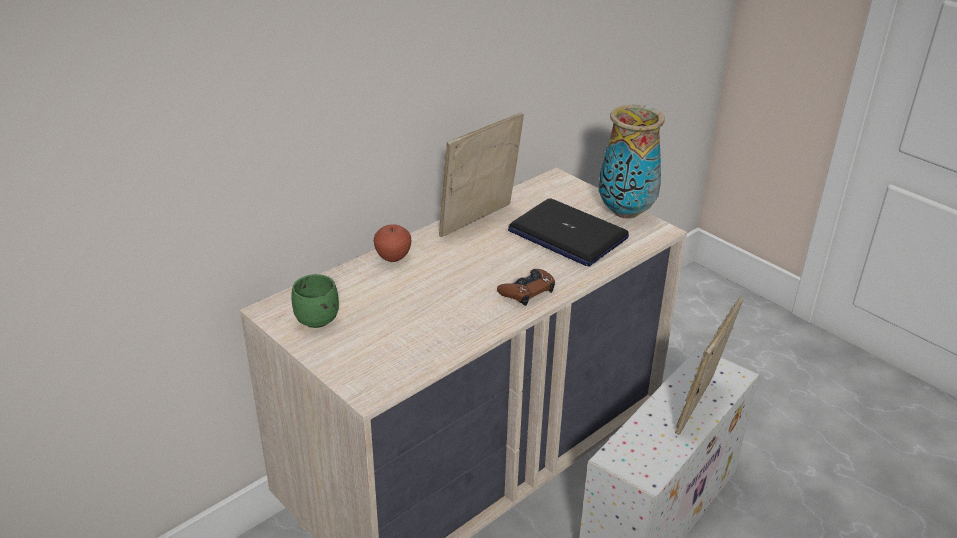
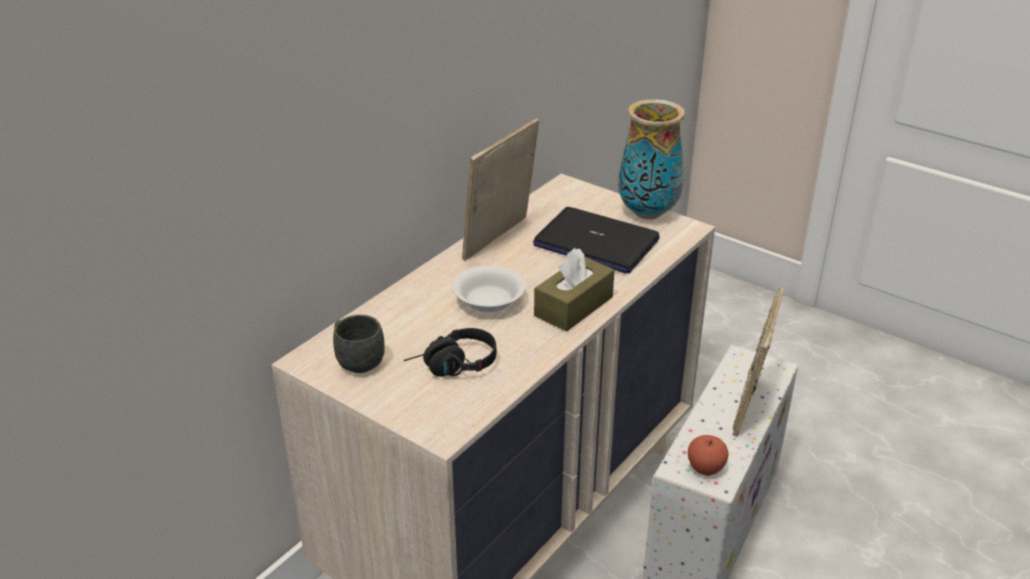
camera: 10 degrees left, 0 degrees up
green mug [291,274,339,328] -> grey mug [333,315,385,373]
apple [374,224,412,262] -> apple moved to [688,435,728,476]
brown game controller [497,269,555,306] -> brown tissue box [534,248,614,332]
none -> black headphones [404,328,497,377]
none -> white bowl [452,265,526,312]

